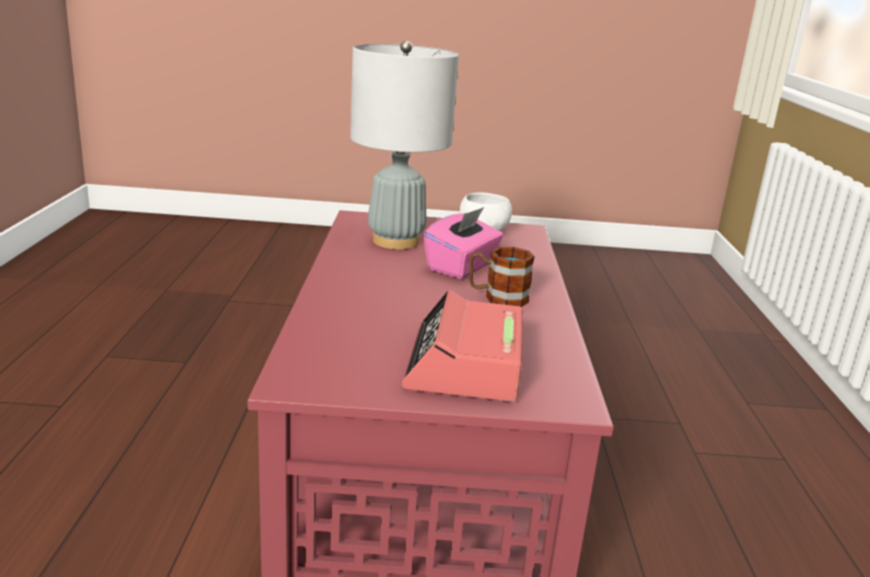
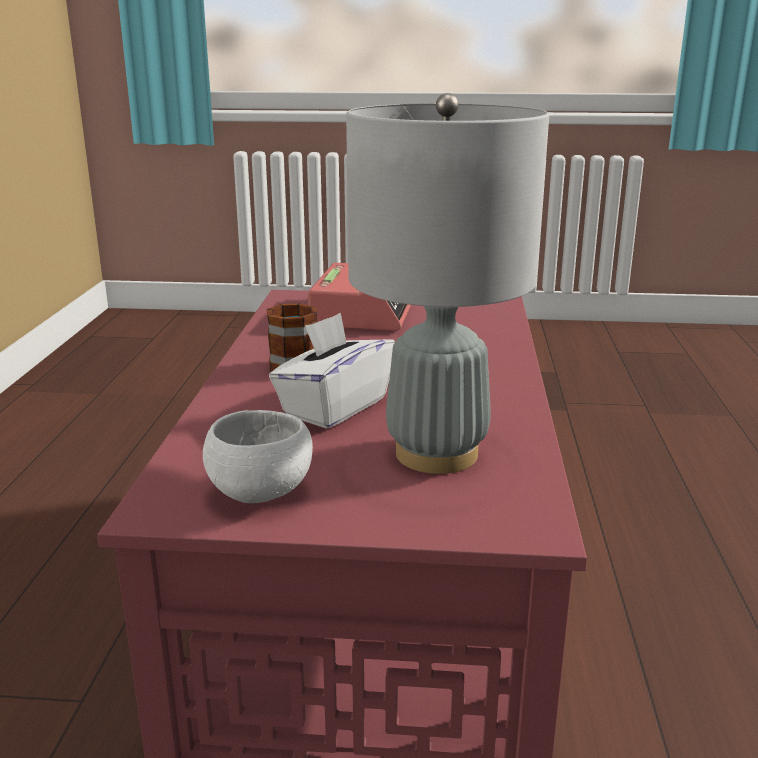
camera: 175 degrees left, 0 degrees up
pink tissue box [424,207,503,279] -> white tissue box [269,313,395,429]

